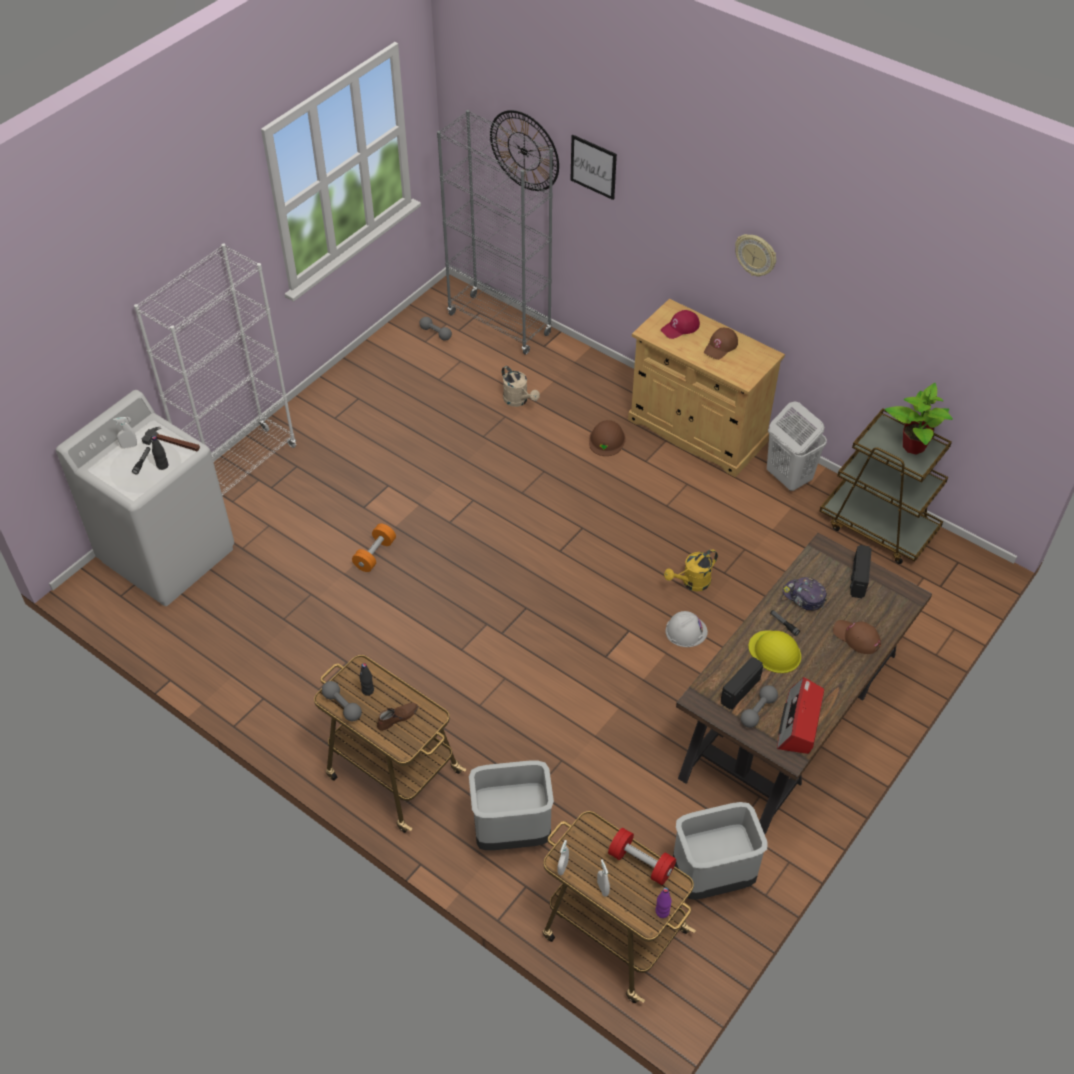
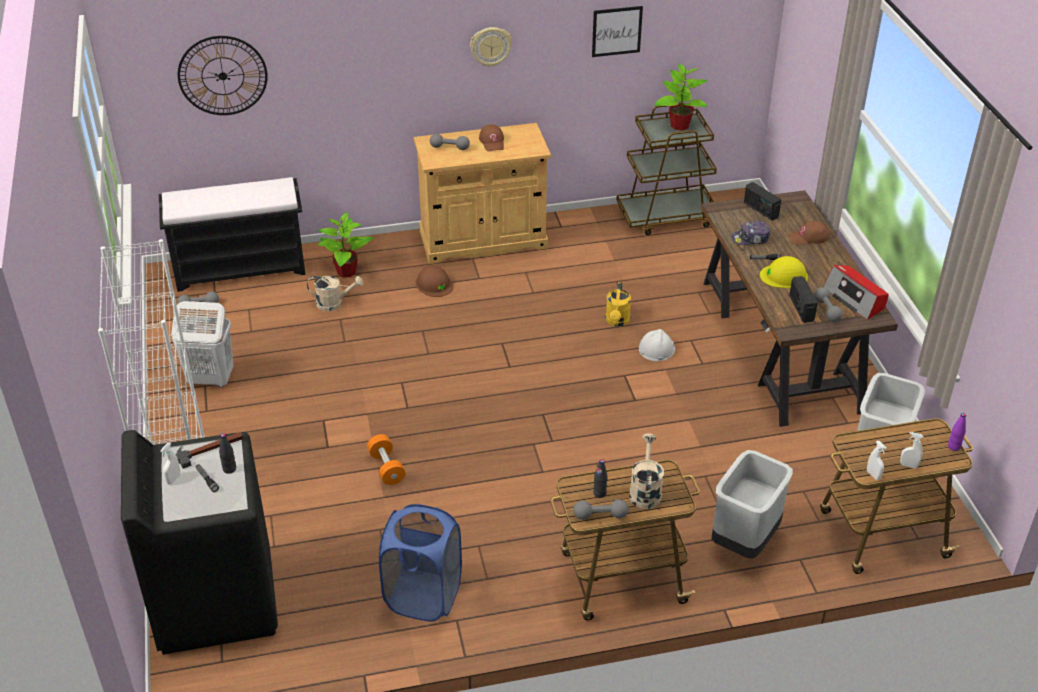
camera: 50 degrees left, 10 degrees down
white washing machine [56,390,234,606] -> black washing machine [121,430,278,655]
brown shoe [377,702,418,731] -> beige watering can [629,433,664,509]
grey bookcase [437,110,553,355] -> black bench [159,177,306,292]
picture [571,135,617,200] -> picture moved to [592,6,643,57]
red dumbbell [608,828,676,885] -> none
red cap [661,310,700,339] -> grey dumbbell [430,134,470,150]
white laundry basket [767,401,827,491] -> white laundry basket moved to [171,301,233,387]
none -> potted plant [317,212,374,278]
none -> blue laundry basket [379,504,462,622]

